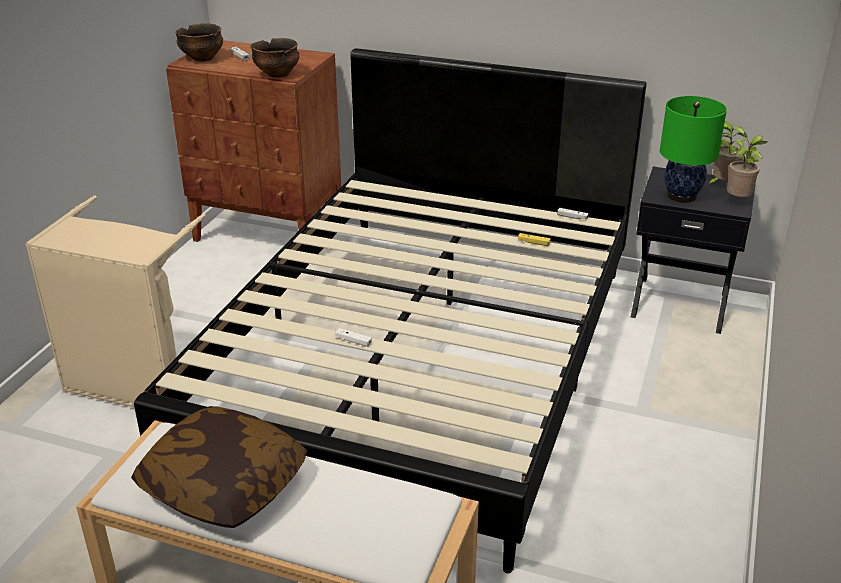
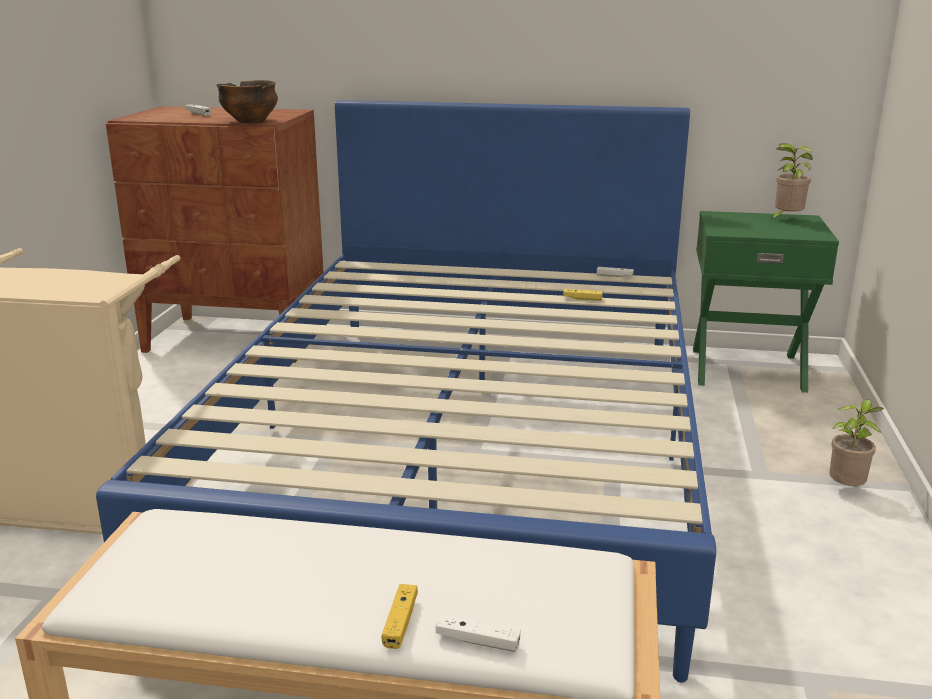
camera: 10 degrees left, 10 degrees down
pillow [131,406,307,528] -> none
black bed [134,48,647,573] -> blue bed [96,100,716,682]
bowl [175,23,223,61] -> none
white game controller [335,328,372,347] -> white game controller moved to [436,614,521,652]
black nightstand [631,167,756,334] -> green nightstand [693,211,839,393]
green table lamp [660,96,727,203] -> none
potted plant [727,136,767,197] -> potted plant moved to [829,399,884,486]
none -> yellow game controller [382,584,418,649]

